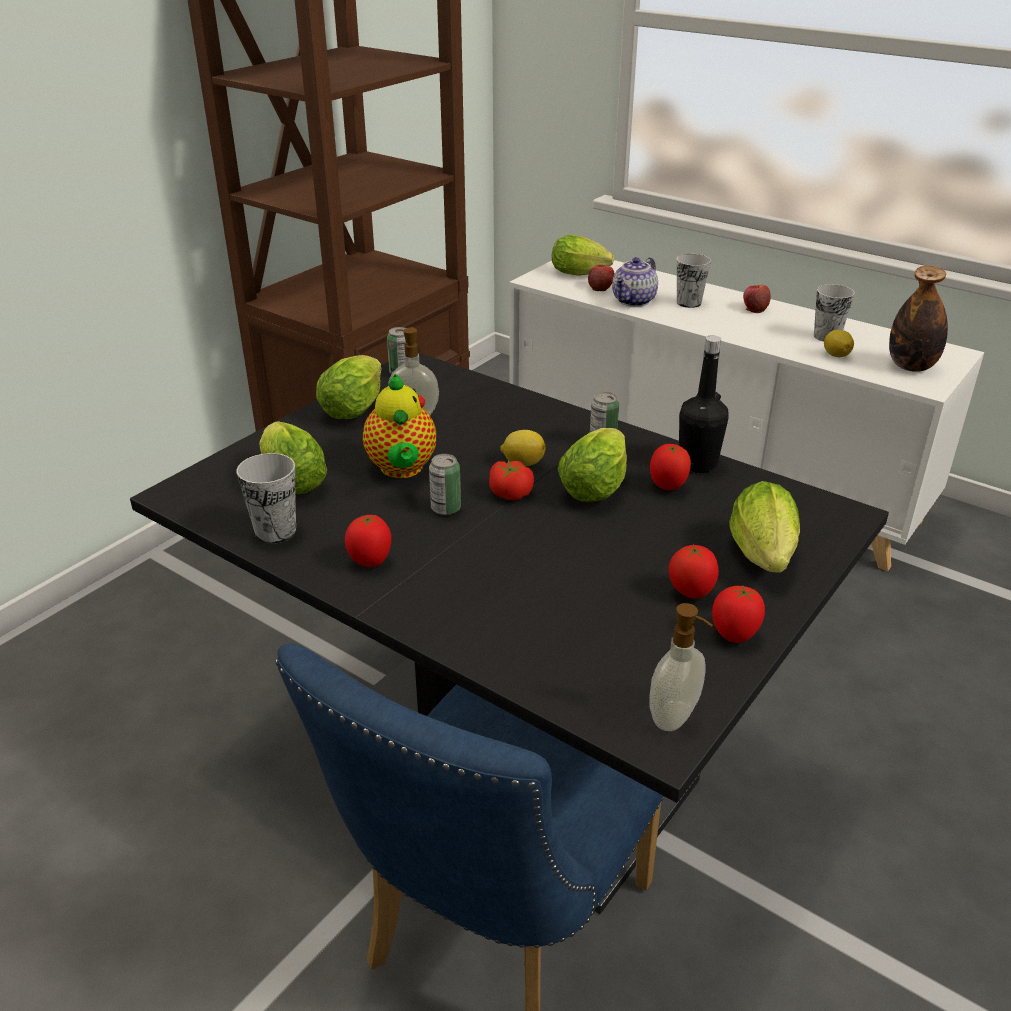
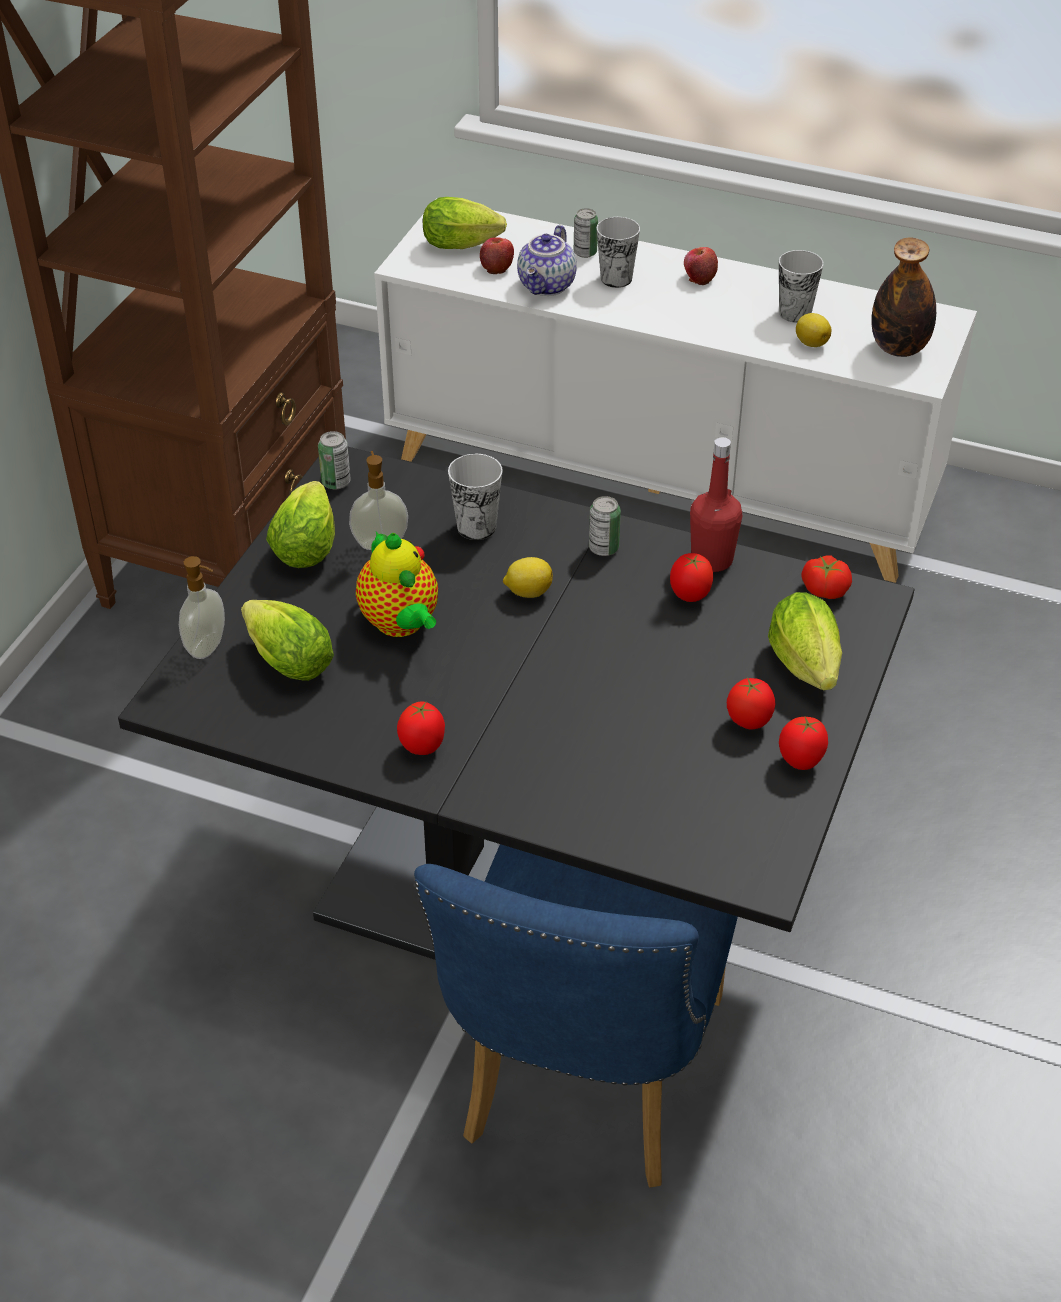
camera: 15 degrees left, 10 degrees up
cup [237,453,296,544] -> cup moved to [448,454,503,540]
can [429,454,461,515] -> can moved to [574,208,598,258]
tomato [489,460,534,500] -> tomato moved to [801,556,852,599]
lettuce [558,428,627,502] -> none
soap dispenser [649,603,713,731] -> soap dispenser moved to [179,556,225,659]
black bottle [679,335,729,473] -> red bottle [690,437,742,572]

